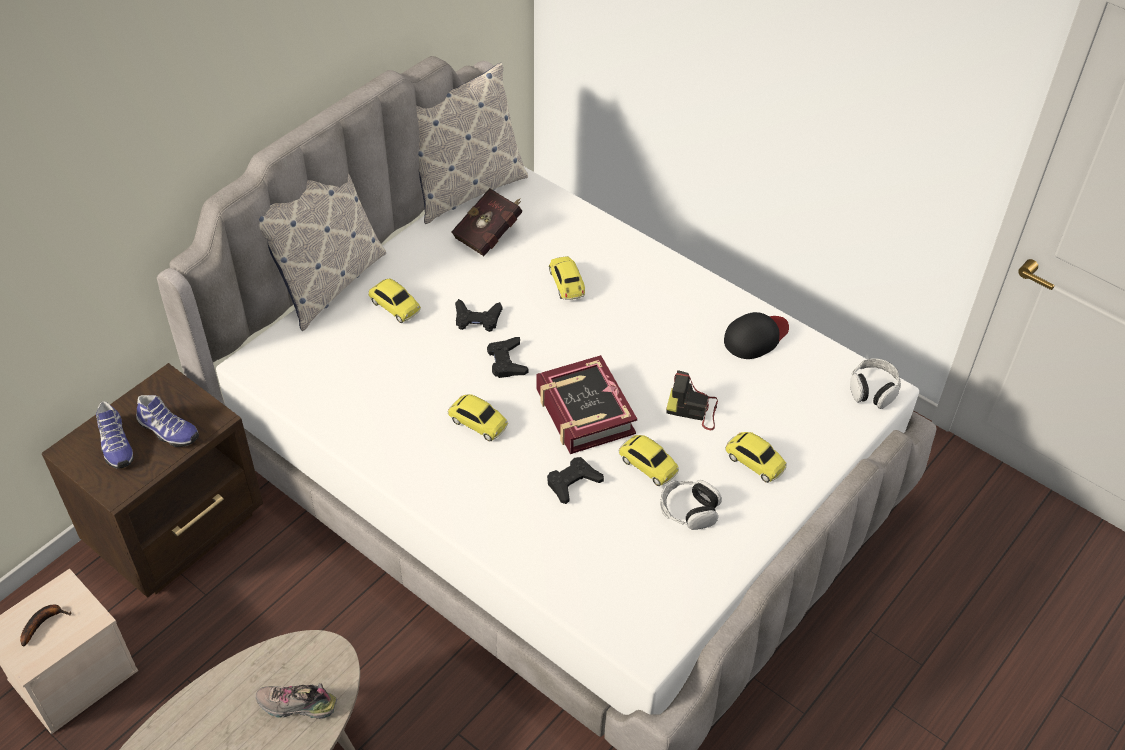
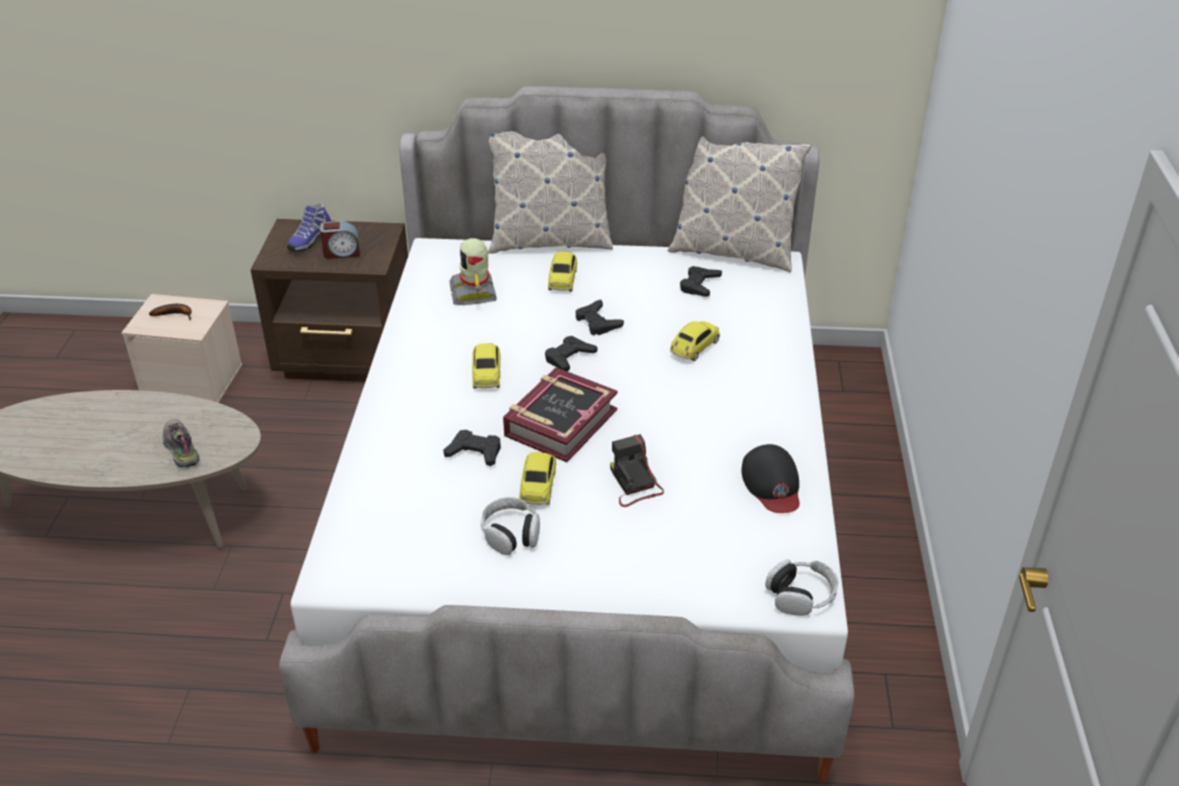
camera: 55 degrees right, 10 degrees down
shoe [136,395,199,447] -> alarm clock [320,221,360,259]
red book [451,188,522,256] -> black game controller [680,266,722,297]
black cap [724,312,789,359] -> black cap turned 60 degrees clockwise [741,444,799,513]
toy car [725,432,787,483] -> none
none -> toy robot [449,238,497,305]

